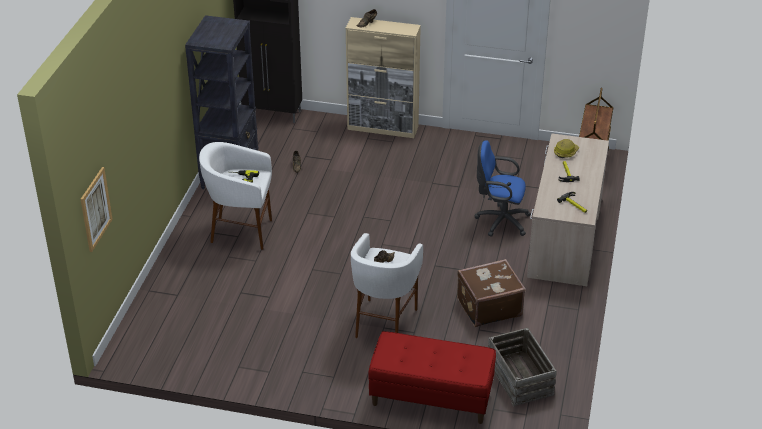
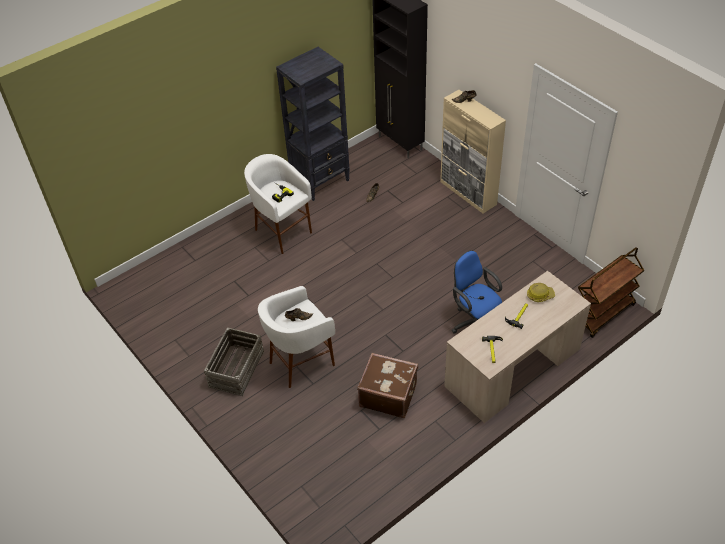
camera: 40 degrees right, 10 degrees up
picture [81,167,113,252] -> none
red bench [369,331,496,424] -> none
crate [488,328,557,406] -> crate moved to [204,327,264,396]

